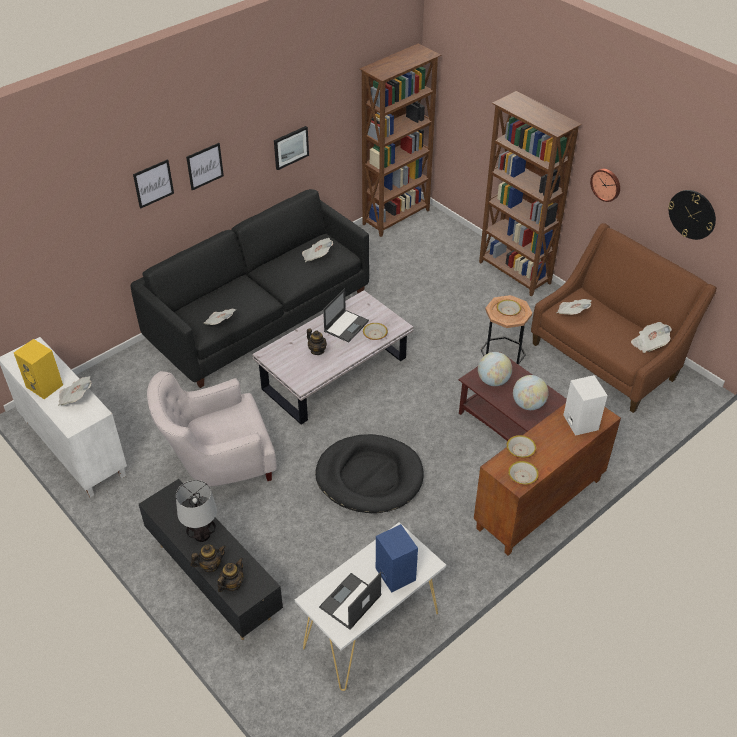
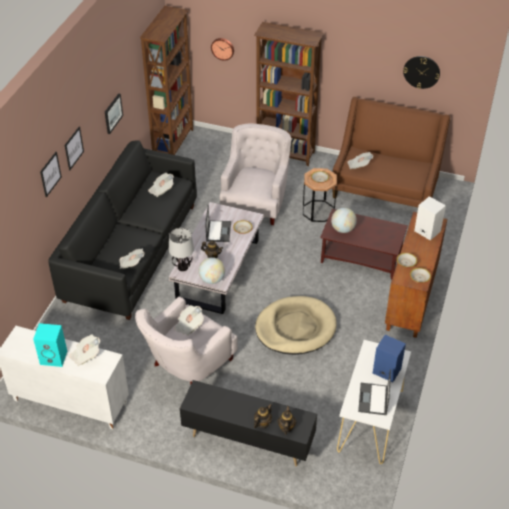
camera: 30 degrees left, 0 degrees up
yellow speaker [14,339,63,399] -> turquoise speaker [33,323,67,367]
table lamp [176,480,217,542] -> table lamp moved to [169,228,194,271]
black dog bed [315,434,423,513] -> beige dog bed [255,296,337,355]
globe [513,375,549,410] -> globe moved to [199,257,225,284]
wall clock [590,169,620,202] -> wall clock moved to [211,38,234,61]
newspaper [631,322,672,353] -> newspaper moved to [174,305,204,336]
none -> white armchair [220,124,291,225]

